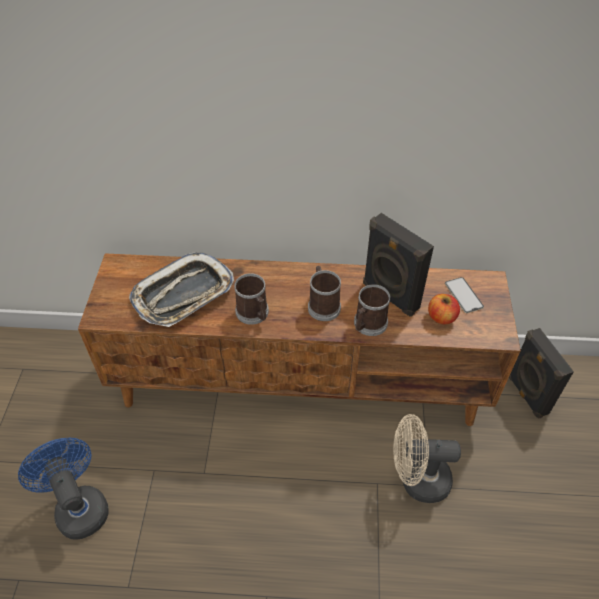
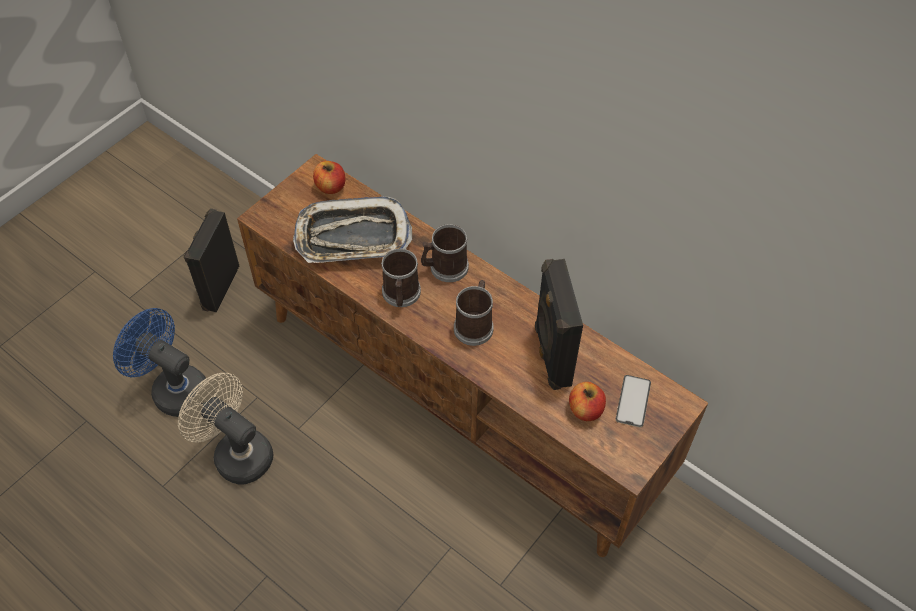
camera: 35 degrees right, 5 degrees up
blue fan [18,438,109,540] -> blue fan turned 60 degrees counterclockwise [113,308,206,417]
mug [354,284,390,336] -> mug moved to [421,224,469,282]
beige fan [393,414,461,503] -> beige fan moved to [178,373,274,484]
black speaker [509,328,574,419] -> black speaker moved to [184,208,239,312]
none -> apple [313,161,345,194]

